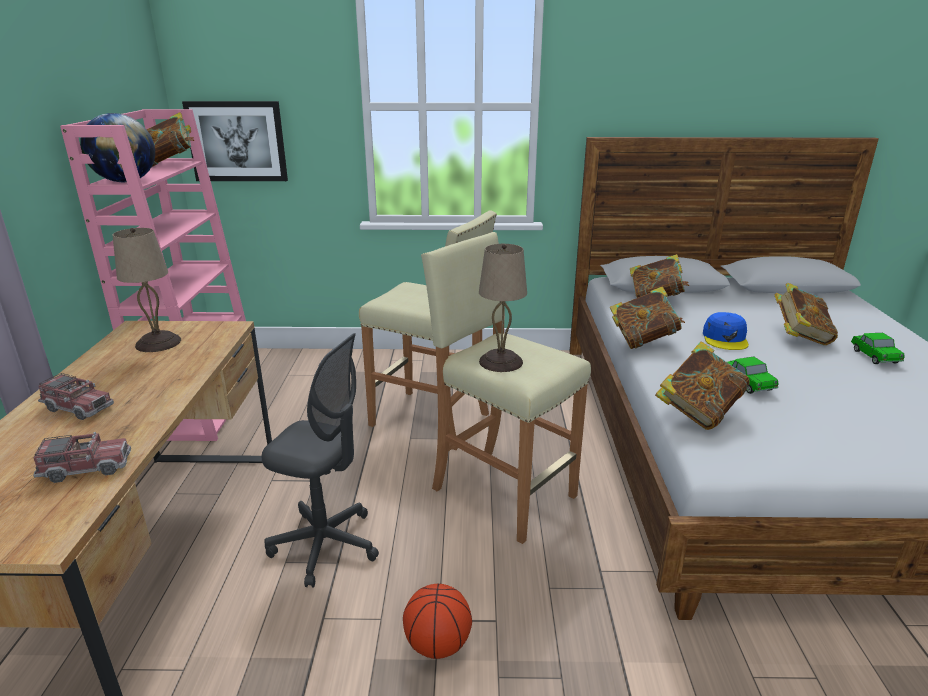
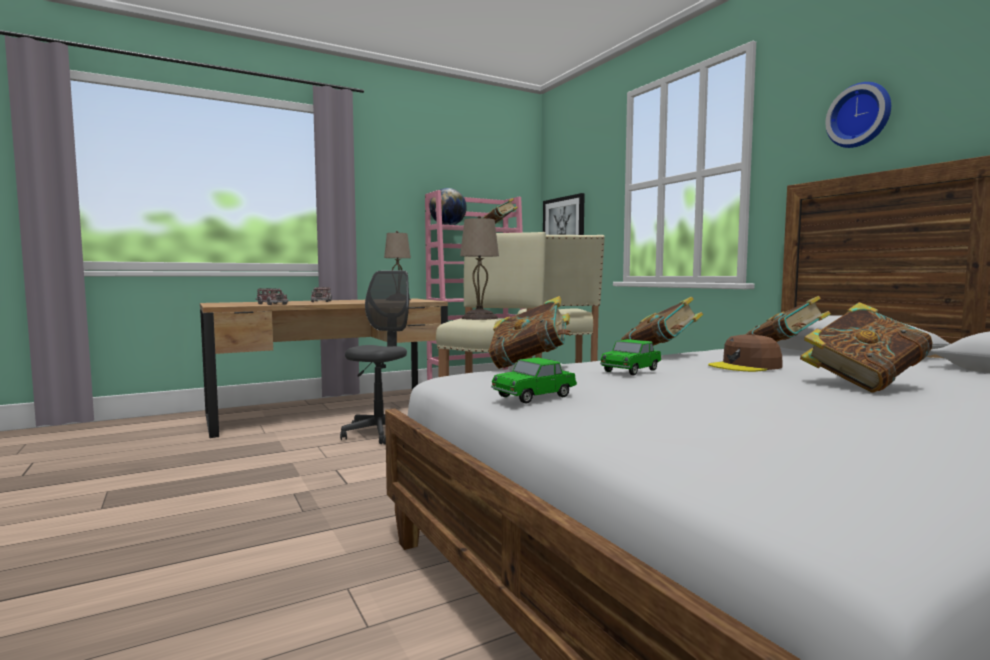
camera: 60 degrees right, 20 degrees down
grey office chair [262,333,379,588] -> grey office chair turned 150 degrees counterclockwise [340,271,410,445]
basketball [403,584,472,659] -> none
blue cap [703,312,749,350] -> brown cap [708,334,782,372]
toy car [851,333,905,364] -> toy car moved to [491,358,577,404]
none -> wall clock [825,82,891,148]

